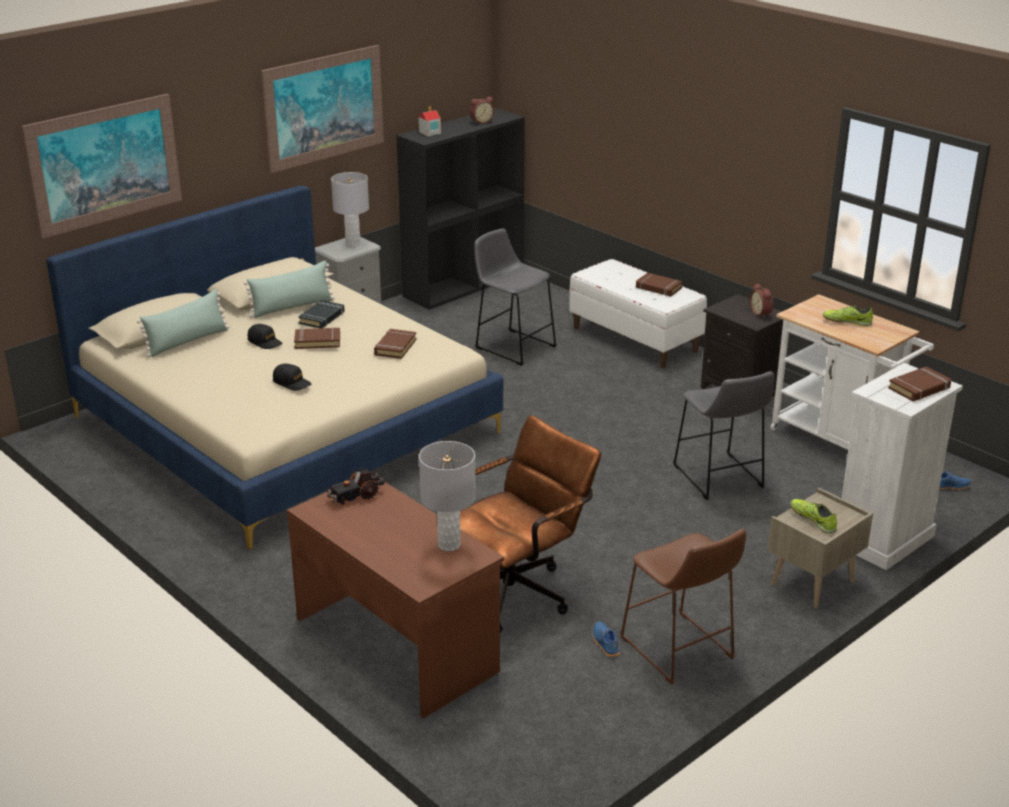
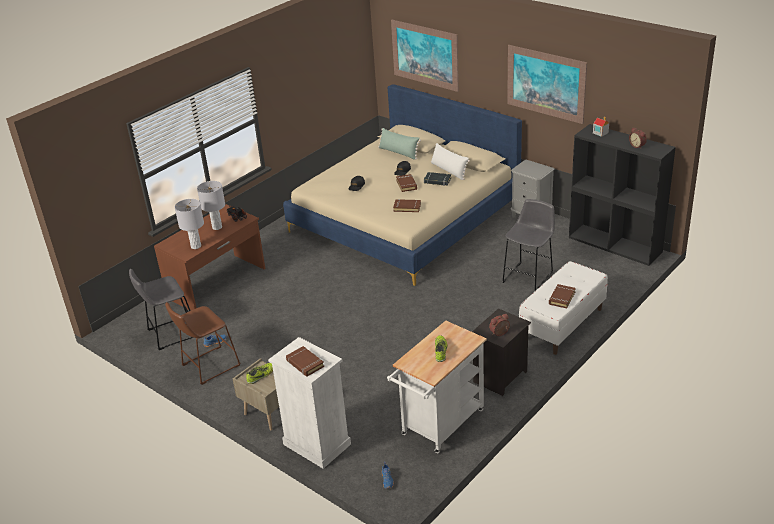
camera: 85 degrees right, 5 degrees up
green pillow [244,261,335,318] -> white pillow [431,143,470,180]
grey table lamp [331,172,369,247] -> grey table lamp moved to [197,181,225,230]
brown office chair [460,415,601,633] -> none
grey stool [673,371,774,500] -> grey stool moved to [129,269,193,350]

